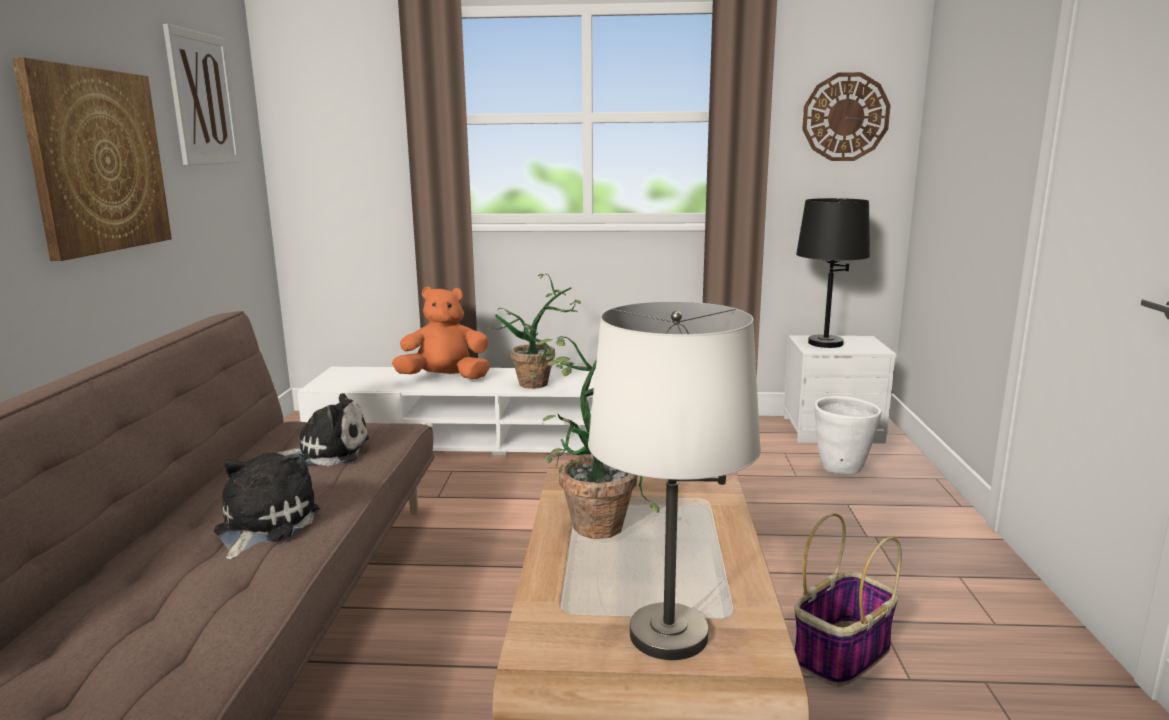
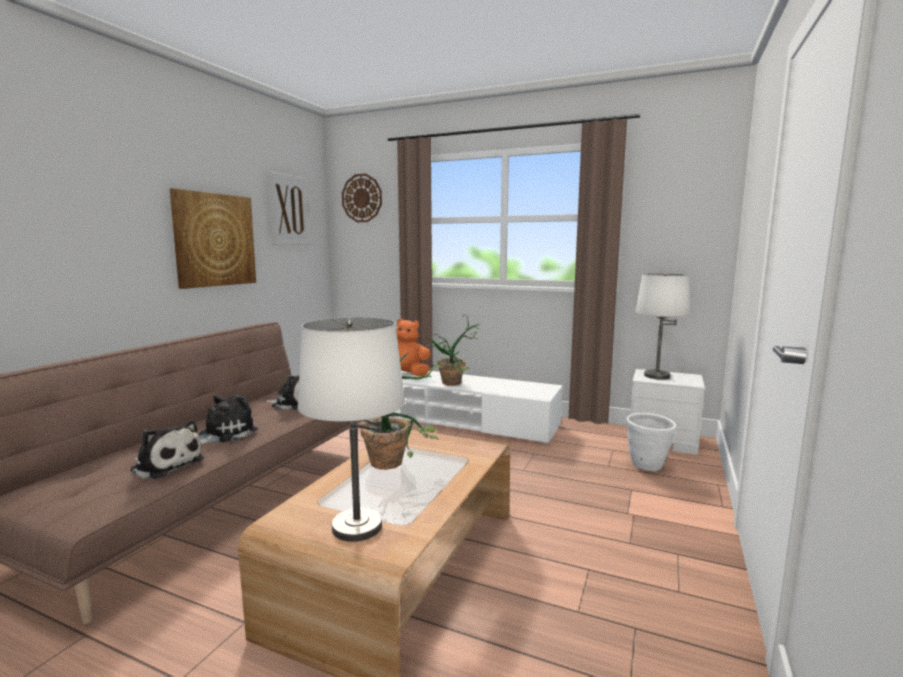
camera: 20 degrees right, 5 degrees down
basket [794,513,902,687] -> none
black table lamp [796,198,870,348] -> white table lamp [635,273,690,379]
wall clock [802,72,891,161] -> wall clock moved to [342,174,382,222]
none -> plush toy [130,420,204,479]

